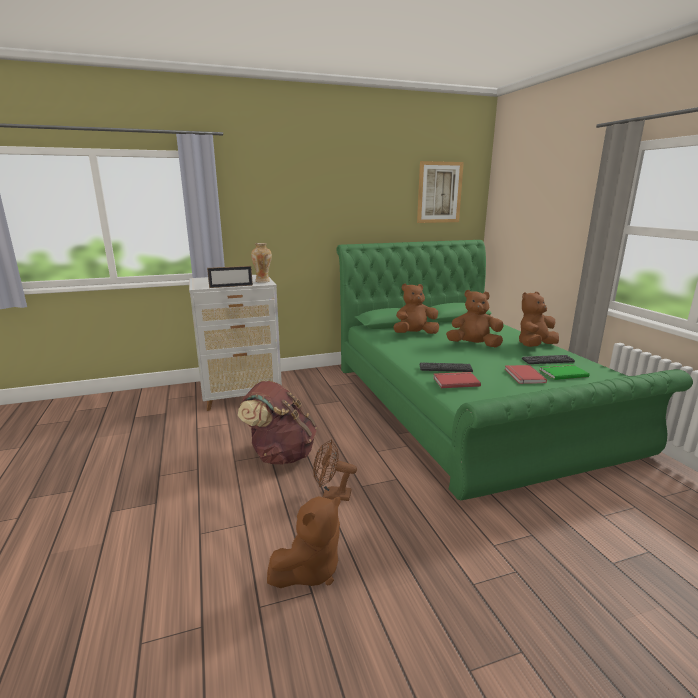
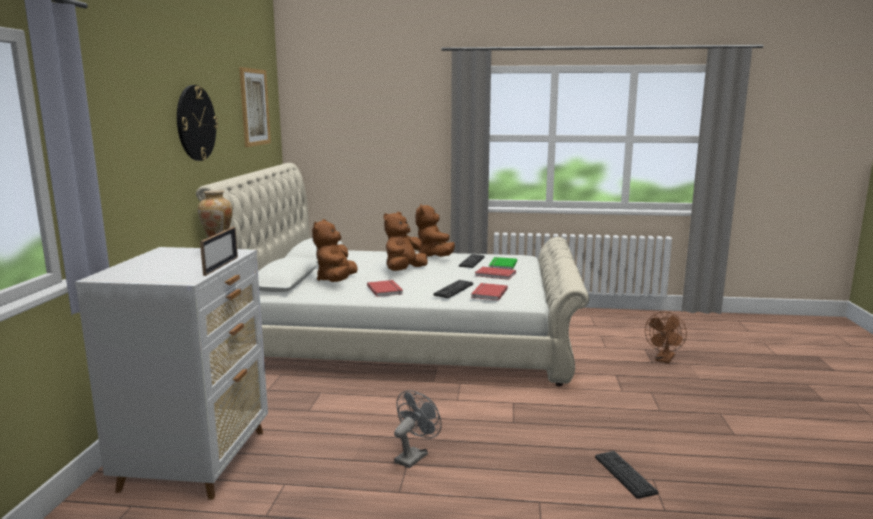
camera: 65 degrees left, 5 degrees down
brown backpack [238,381,317,464] -> grey fan [394,390,442,468]
brown plush toy [267,496,341,588] -> keyboard [595,451,658,499]
brown fan [313,439,357,501] -> brown fan moved to [645,312,687,364]
green bed [336,240,693,500] -> beige bed [196,163,589,386]
none -> wall clock [177,85,218,161]
none -> red book [367,280,403,297]

